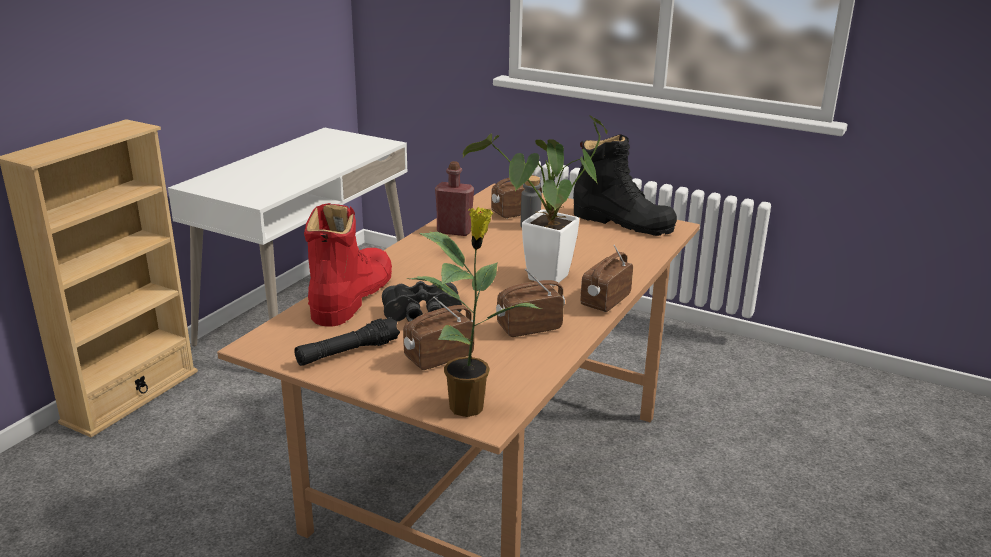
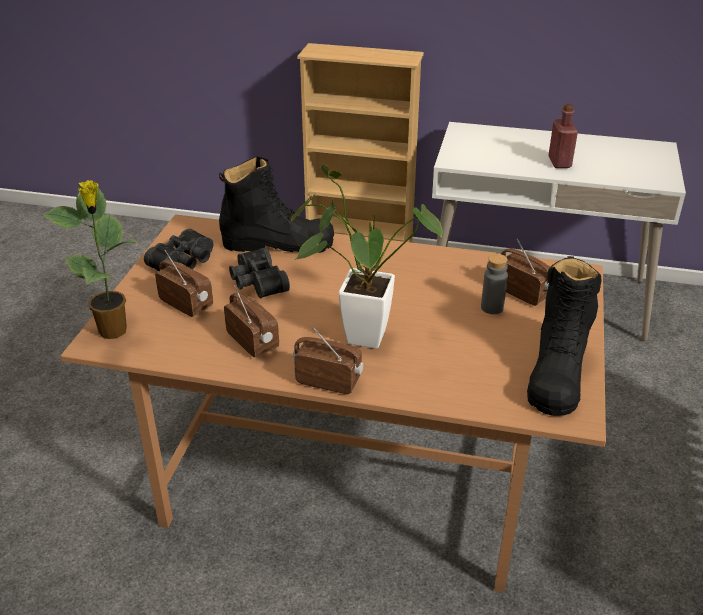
camera: 75 degrees right, 10 degrees up
black flashlight [294,317,400,366] -> black binoculars [144,229,213,271]
red boot [304,203,392,327] -> black boot [219,156,334,253]
red bottle [435,161,474,236] -> red bottle moved to [548,104,578,168]

